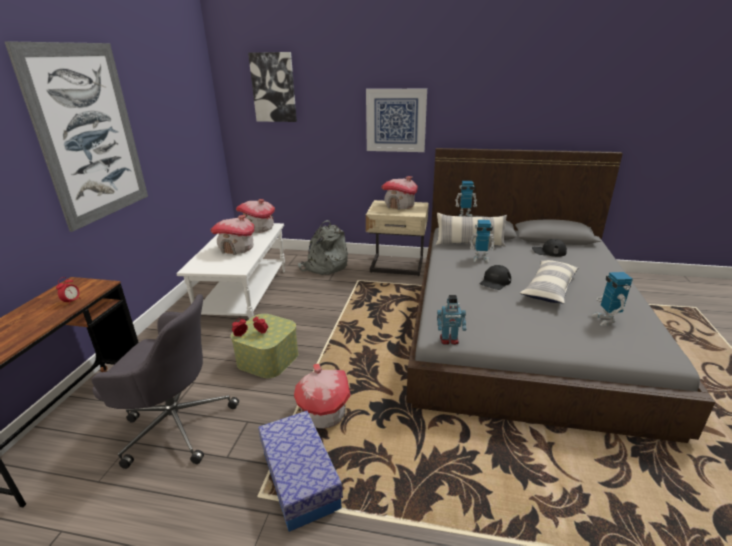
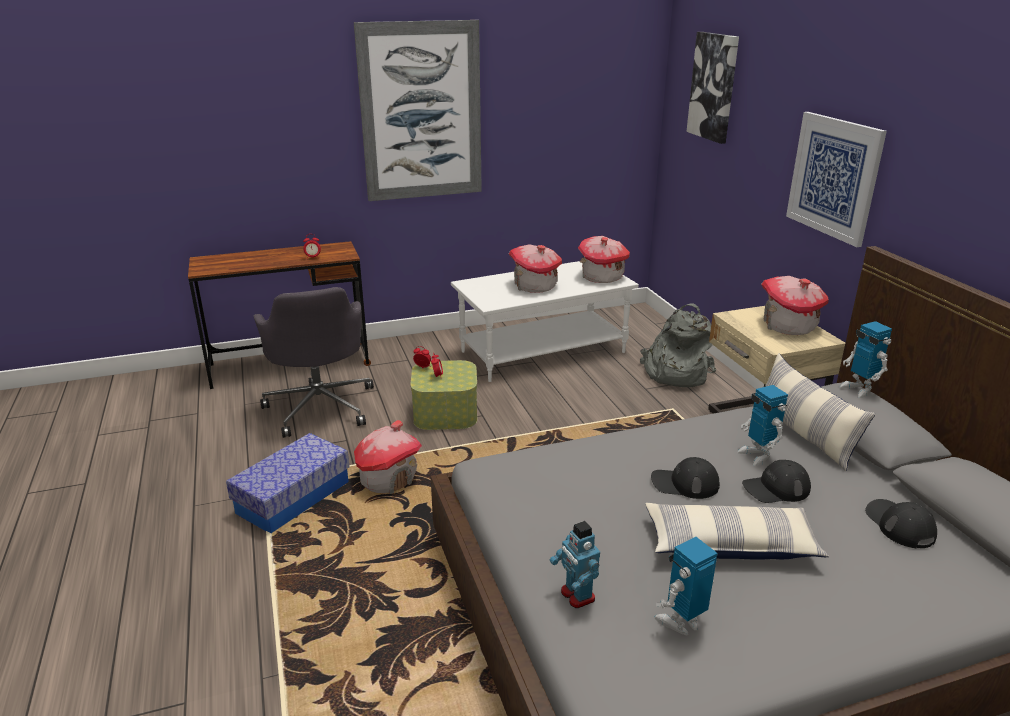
camera: 60 degrees right, 0 degrees up
toy robot [437,295,466,345] -> toy robot moved to [550,521,600,608]
none -> black cap [742,460,811,503]

